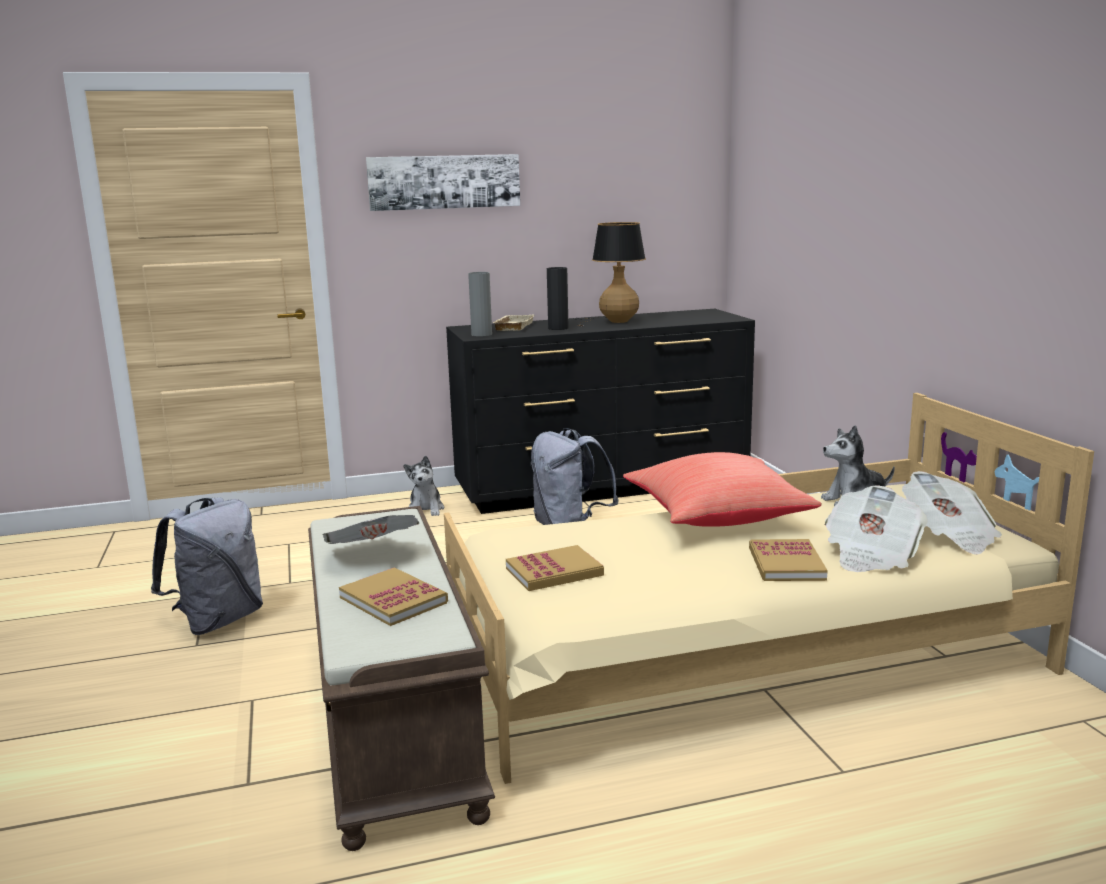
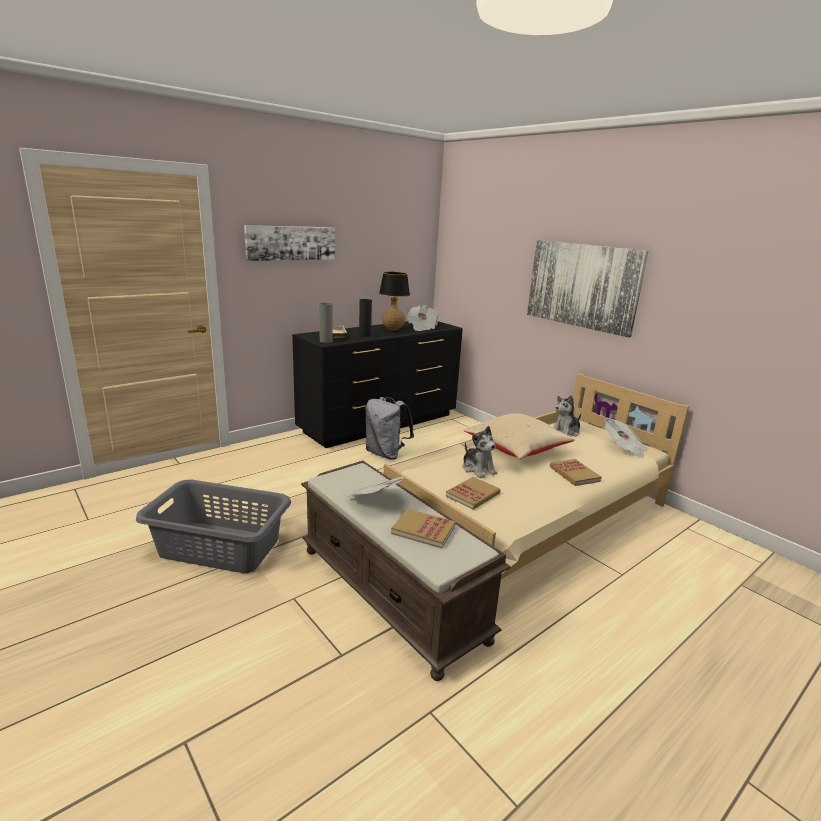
camera: 25 degrees left, 5 degrees up
grey backpack [151,497,263,635] -> grey laundry basket [136,480,291,573]
plush toy [403,456,444,516] -> plush toy moved to [463,426,497,478]
red pillow [623,452,822,527] -> beige pillow [464,413,575,459]
newspaper [825,485,928,572] -> newspaper moved to [406,305,440,331]
none -> picture [527,240,648,338]

